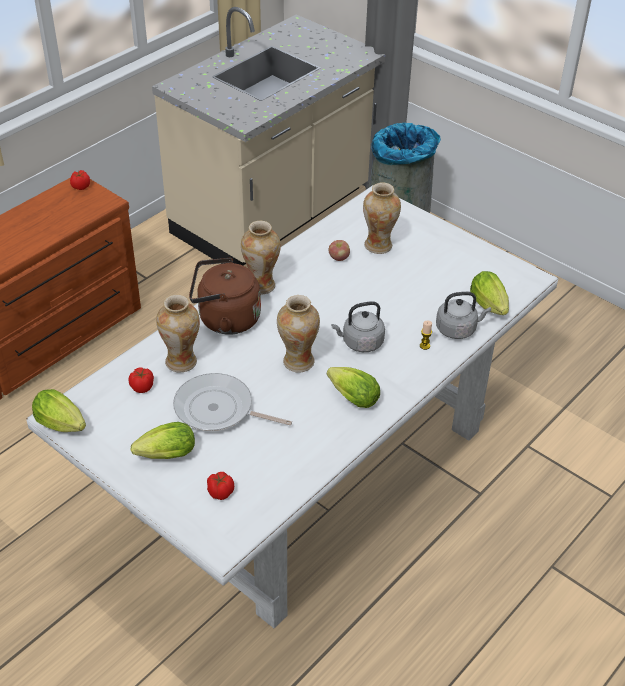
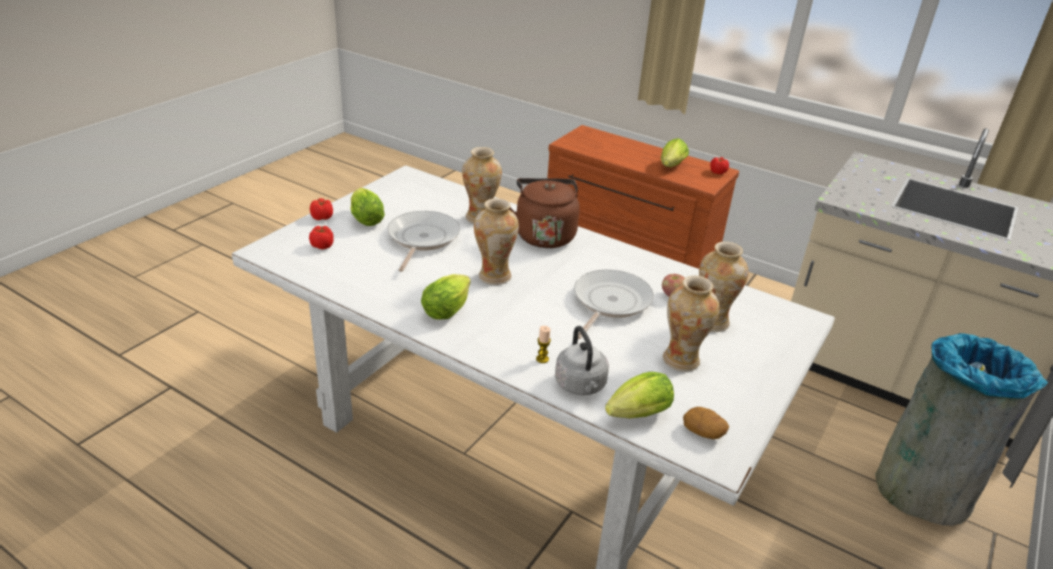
camera: 80 degrees right, 10 degrees down
lettuce [32,389,86,432] -> lettuce moved to [661,138,689,167]
tomato [129,367,154,393] -> tomato moved to [310,198,333,220]
vase [241,221,281,295] -> vase moved to [663,276,720,372]
grey kettle [331,301,385,352] -> none
none -> frying pan [574,269,654,339]
none -> potato [683,407,729,439]

